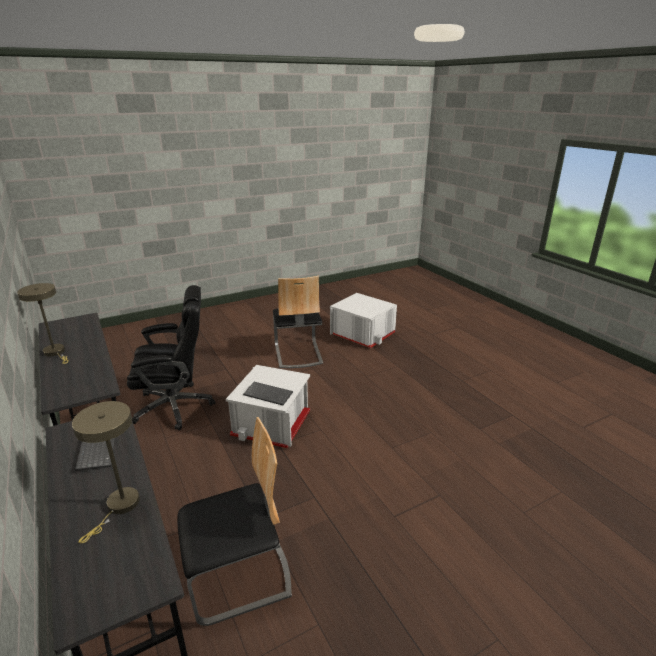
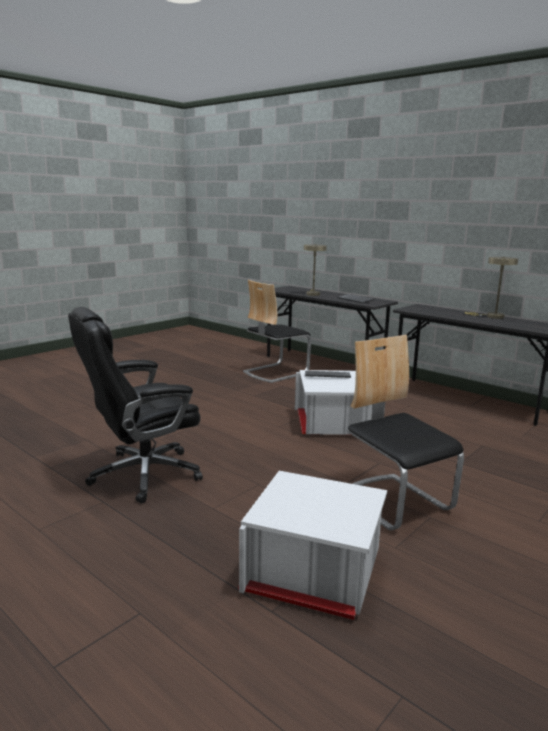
camera: 160 degrees right, 10 degrees down
black office chair [127,285,215,430] -> black office chair moved to [68,307,203,503]

